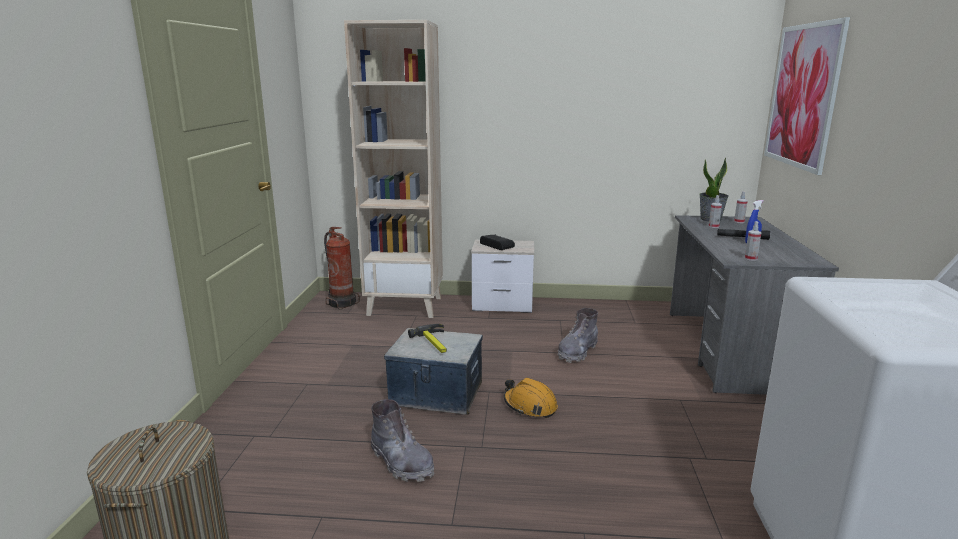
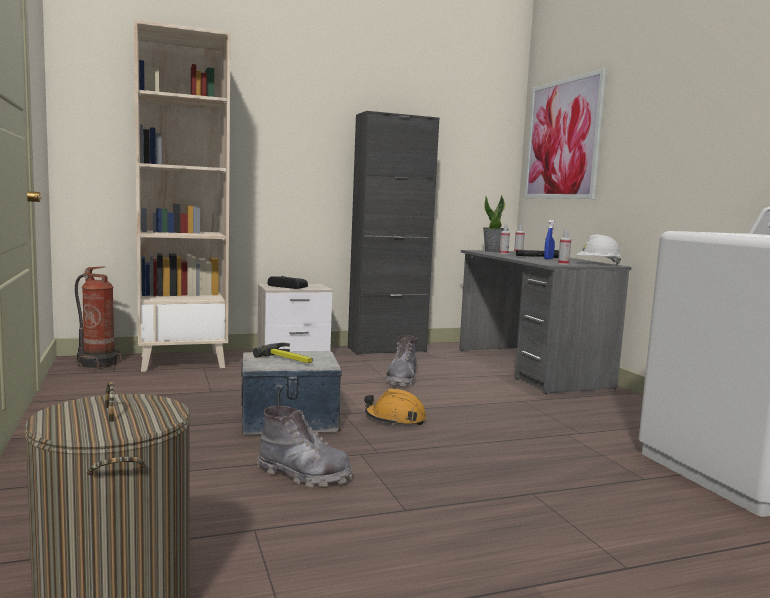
camera: 25 degrees left, 10 degrees down
none -> black cabinet [348,111,439,355]
none -> white hard hat [576,235,621,265]

